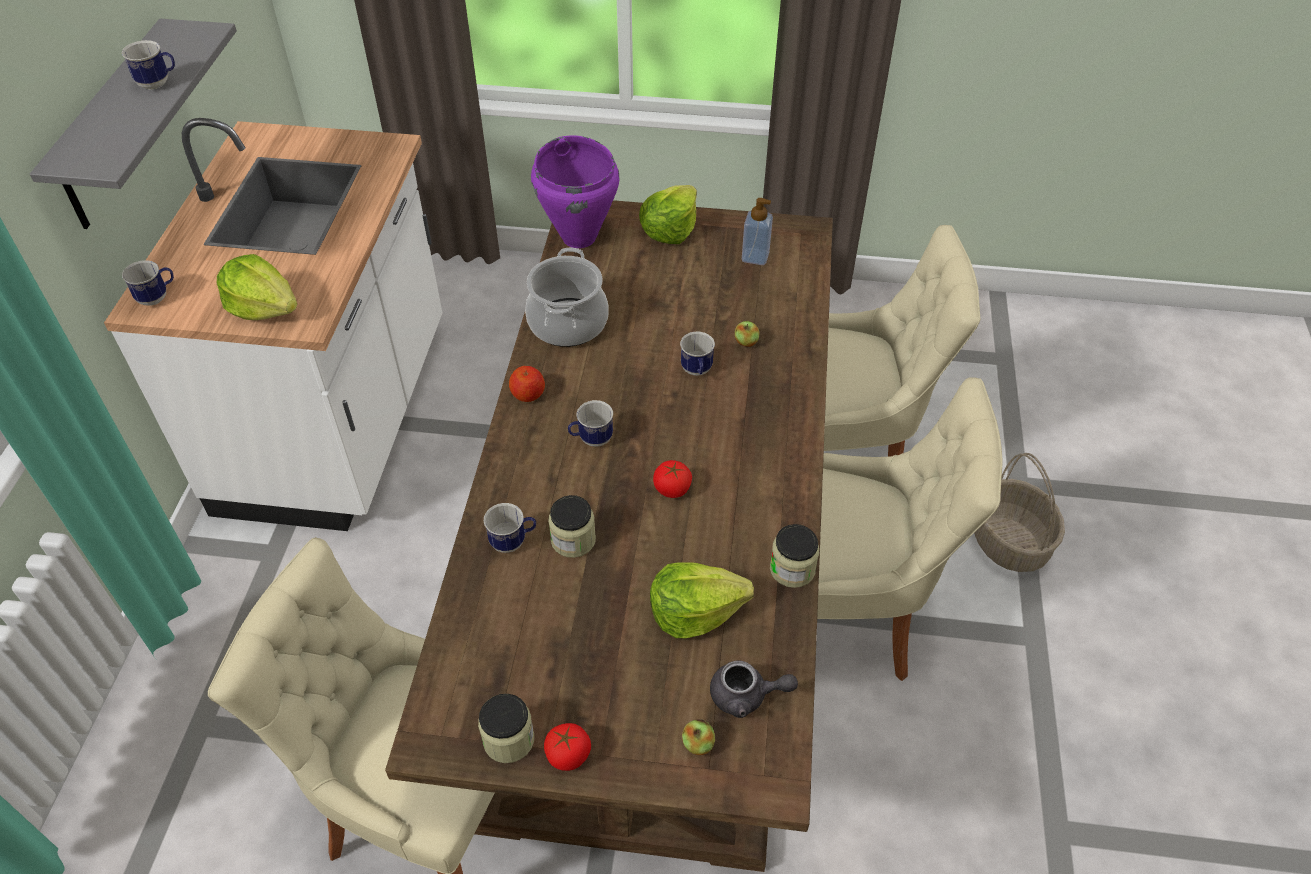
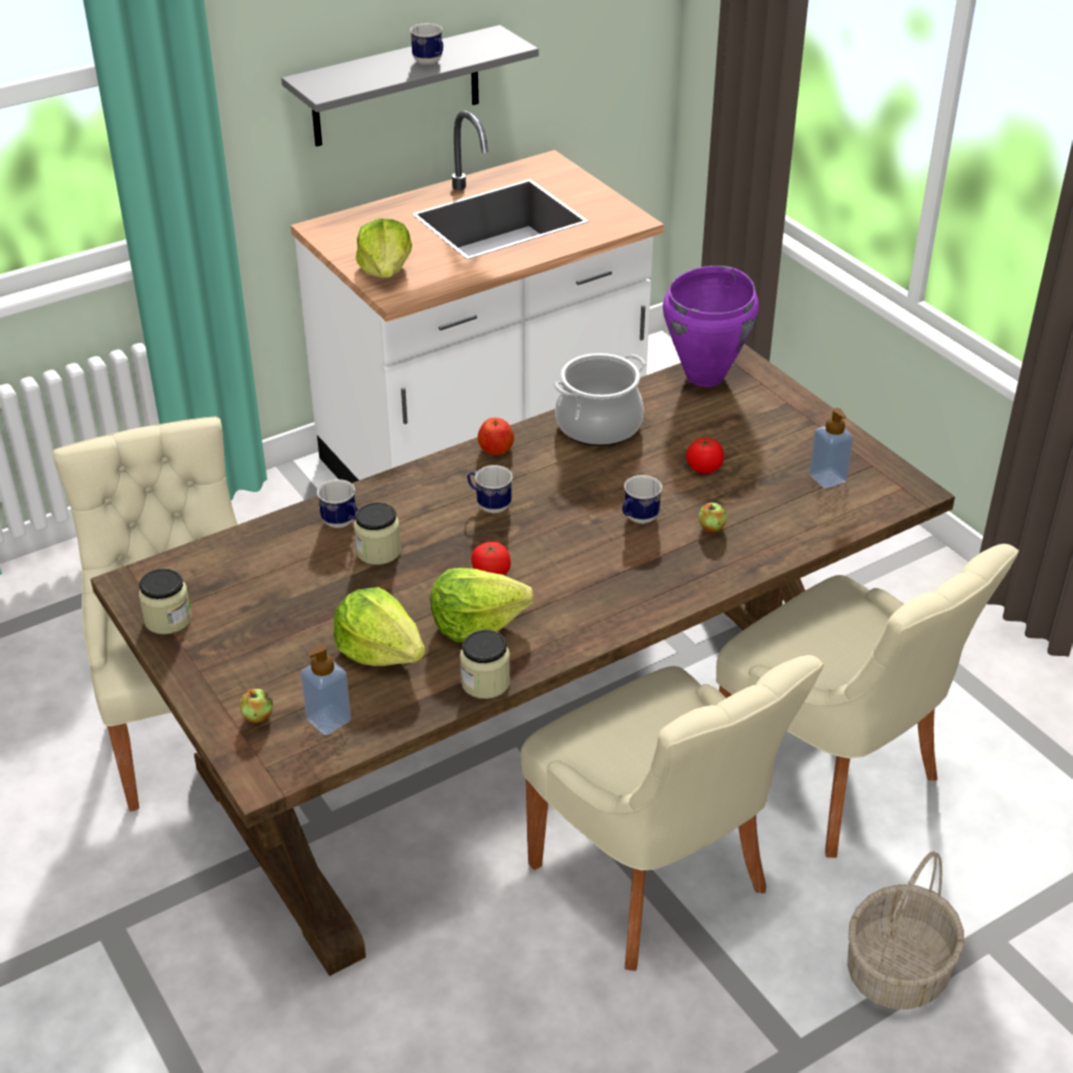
camera: 50 degrees right, 10 degrees down
mug [122,260,174,306] -> none
tomato [544,723,591,771] -> tomato moved to [686,437,724,474]
lettuce [639,185,697,244] -> lettuce moved to [430,568,534,642]
grey teapot [710,660,798,718] -> soap dispenser [300,644,351,735]

